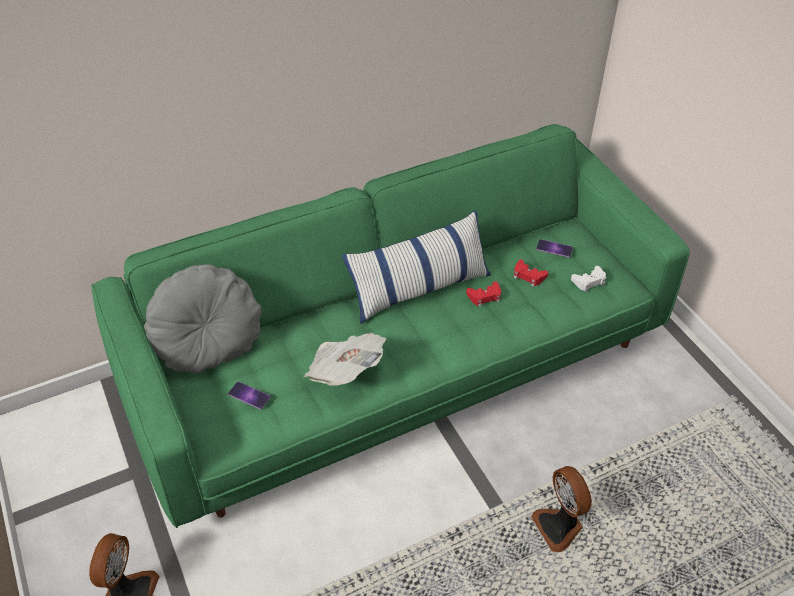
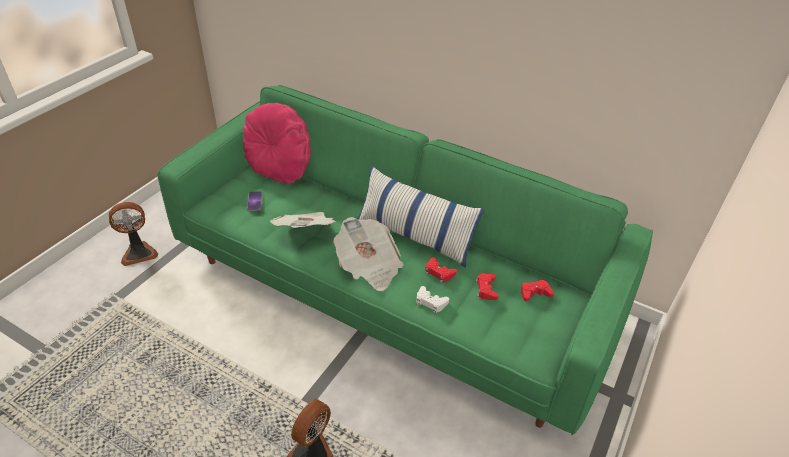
camera: 55 degrees right, 5 degrees down
grey pillow [144,264,262,373] -> pink pillow [243,103,311,184]
phone [536,239,573,257] -> red game controller [521,280,554,302]
white game controller [571,266,606,292] -> white game controller moved to [416,286,449,314]
none -> newspaper [333,217,404,291]

